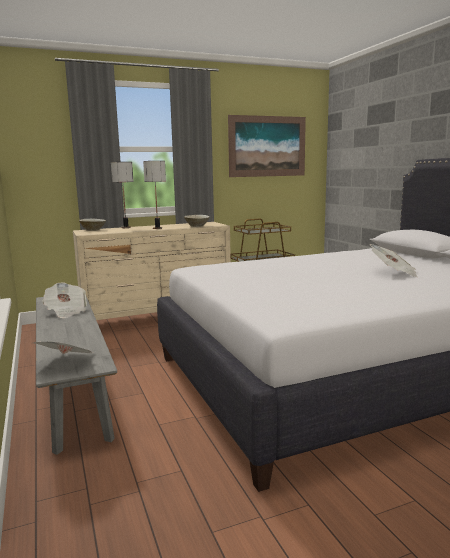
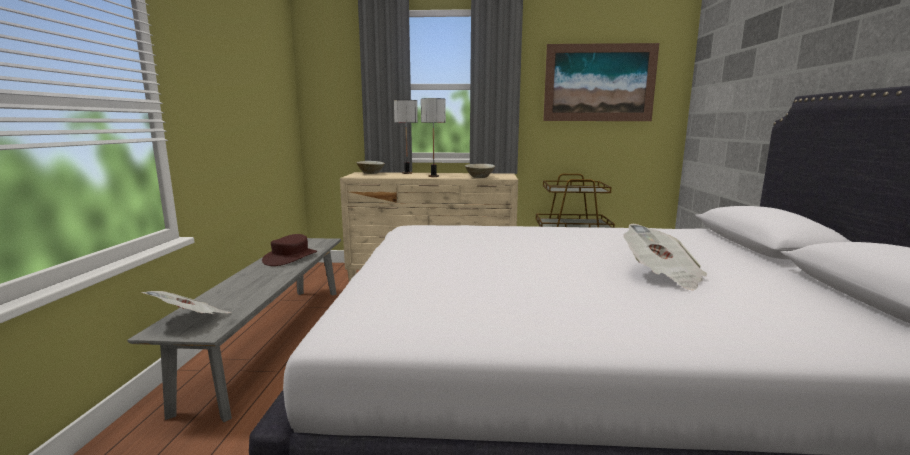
camera: 25 degrees right, 0 degrees up
newspaper [42,282,87,318] -> brown hat [262,234,317,266]

